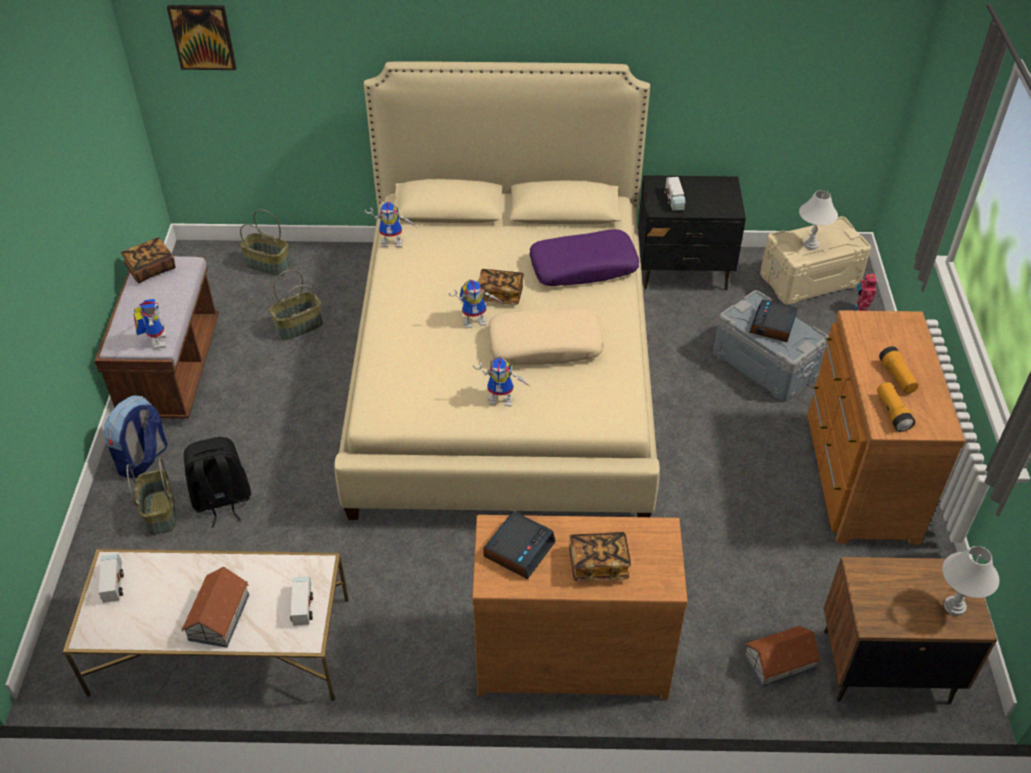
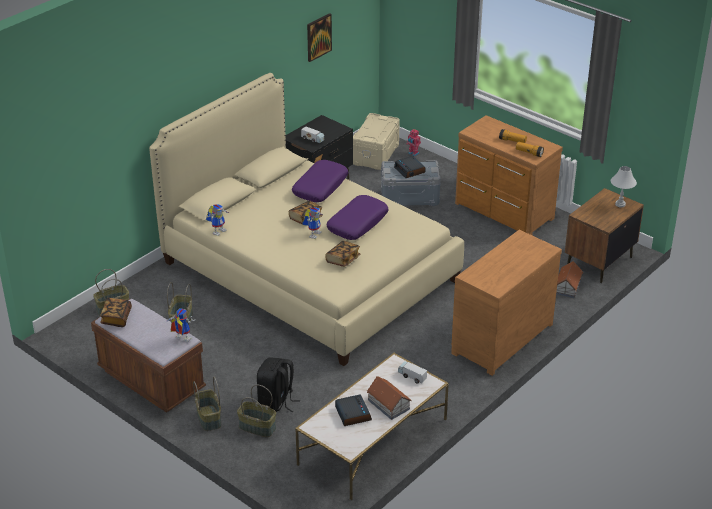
camera: 50 degrees left, 10 degrees down
toy truck [98,554,124,603] -> none
backpack [104,395,167,478] -> basket [193,377,221,431]
picture [167,5,236,70] -> picture moved to [307,13,332,62]
toy robot [473,355,531,406] -> none
alarm clock [483,511,556,579] -> alarm clock moved to [335,394,372,426]
beige pillow [488,307,604,365] -> purple pillow [327,195,389,240]
book [569,532,631,582] -> book moved to [325,241,360,267]
white table lamp [799,190,838,250] -> none

